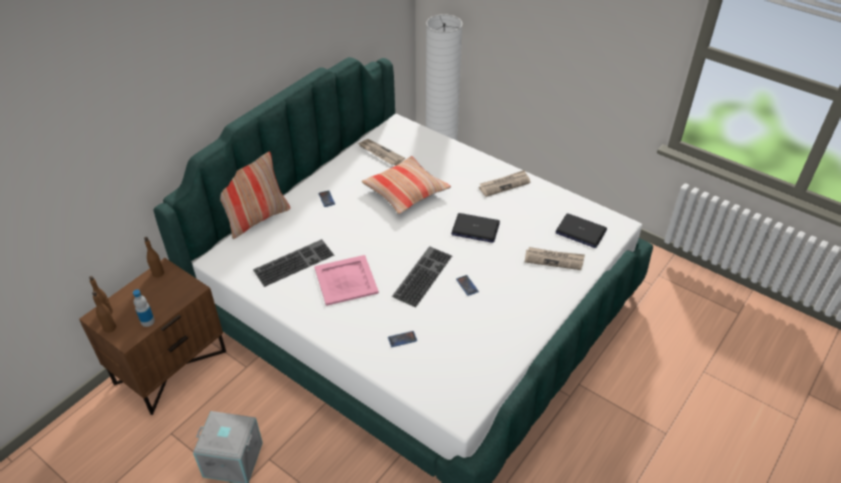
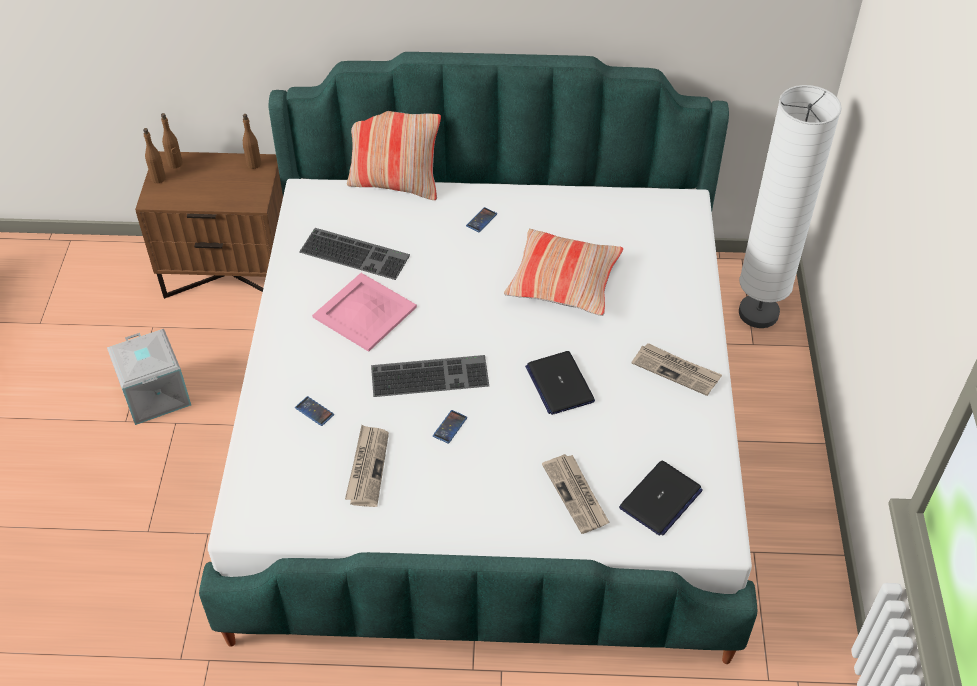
camera: 55 degrees right, 5 degrees up
bottle [133,289,155,327] -> none
newspaper [358,139,405,165] -> newspaper moved to [345,425,389,507]
laptop [555,213,607,248] -> laptop turned 135 degrees counterclockwise [619,460,703,536]

